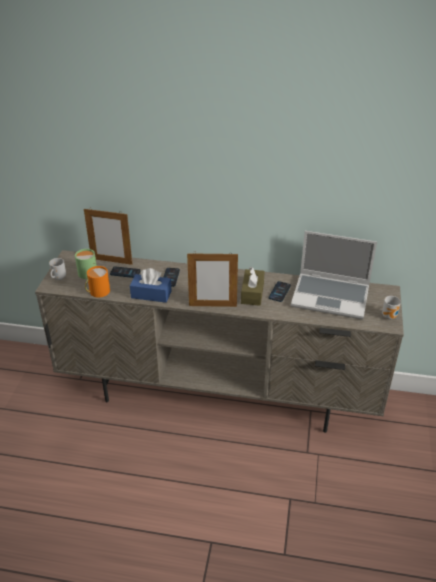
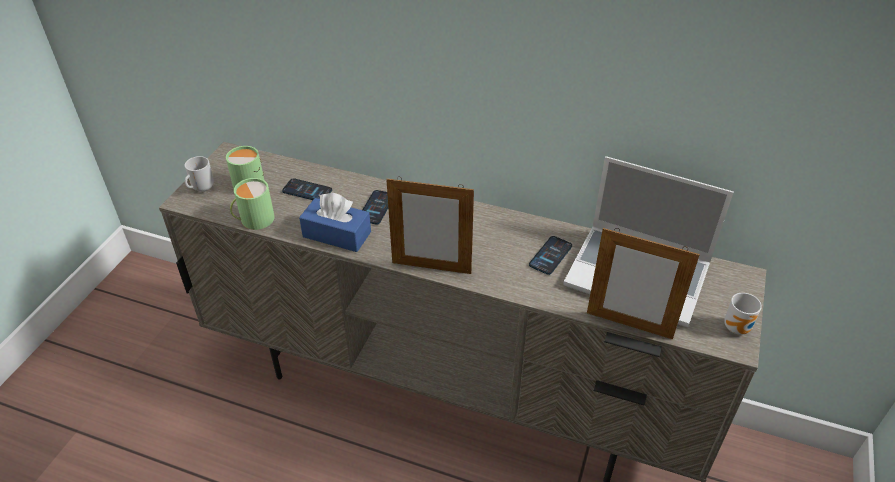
camera: 10 degrees right, 5 degrees up
picture frame [84,209,132,265] -> picture frame moved to [587,228,700,339]
orange mug [85,266,110,298] -> green mug [230,178,275,230]
brown tissue box [241,267,265,306] -> none

